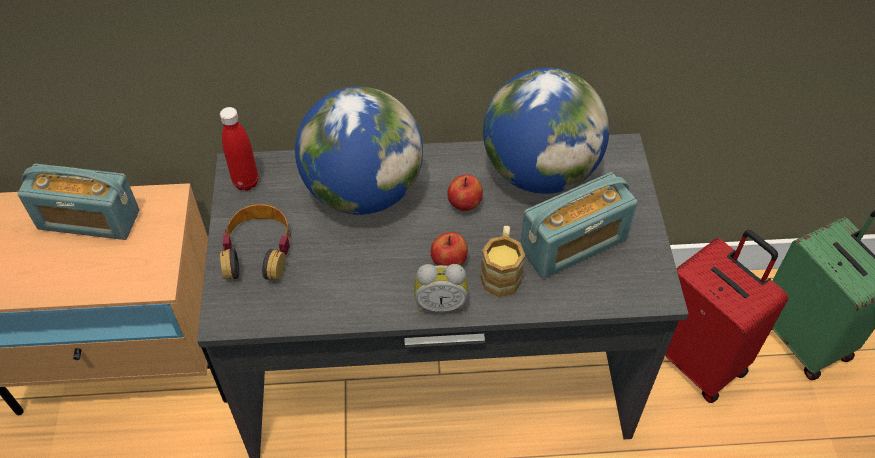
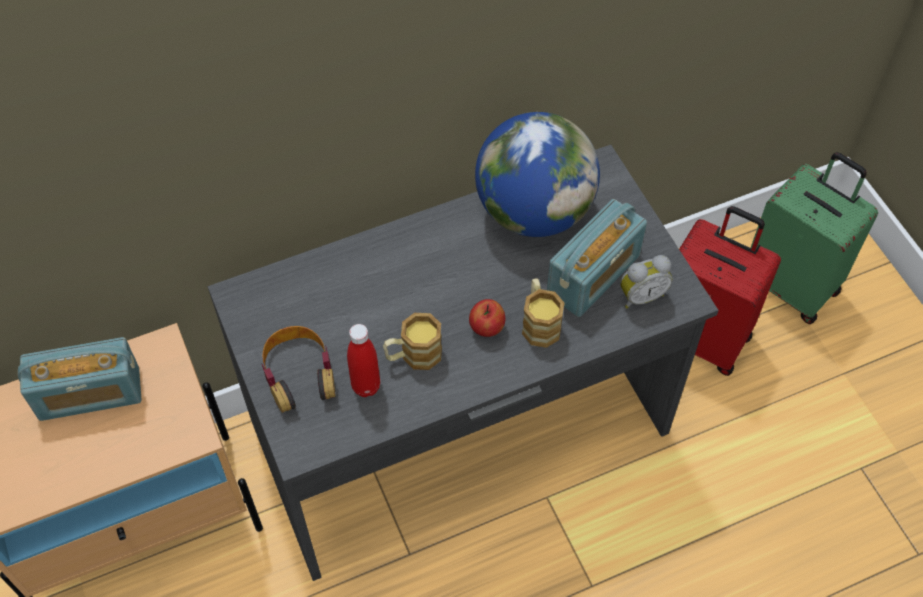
camera: 20 degrees left, 5 degrees up
red bottle [220,107,259,191] -> red bottle moved to [347,324,380,397]
globe [295,87,423,215] -> none
alarm clock [415,264,468,312] -> alarm clock moved to [620,255,673,308]
apple [447,174,483,211] -> none
none -> mug [383,313,442,370]

